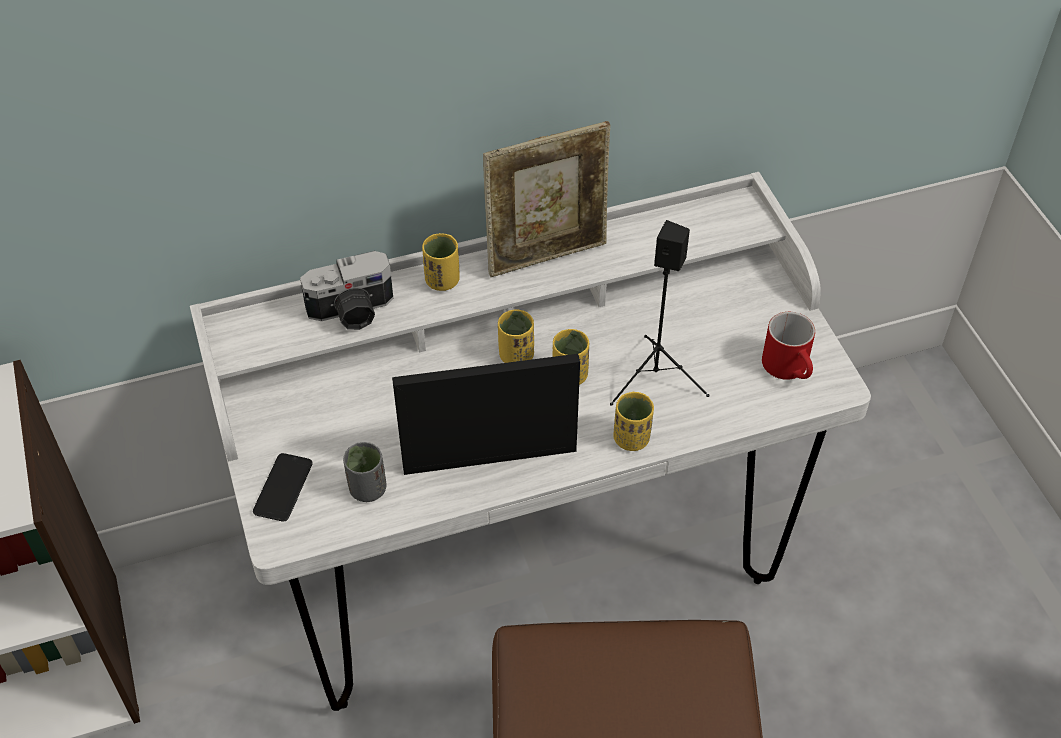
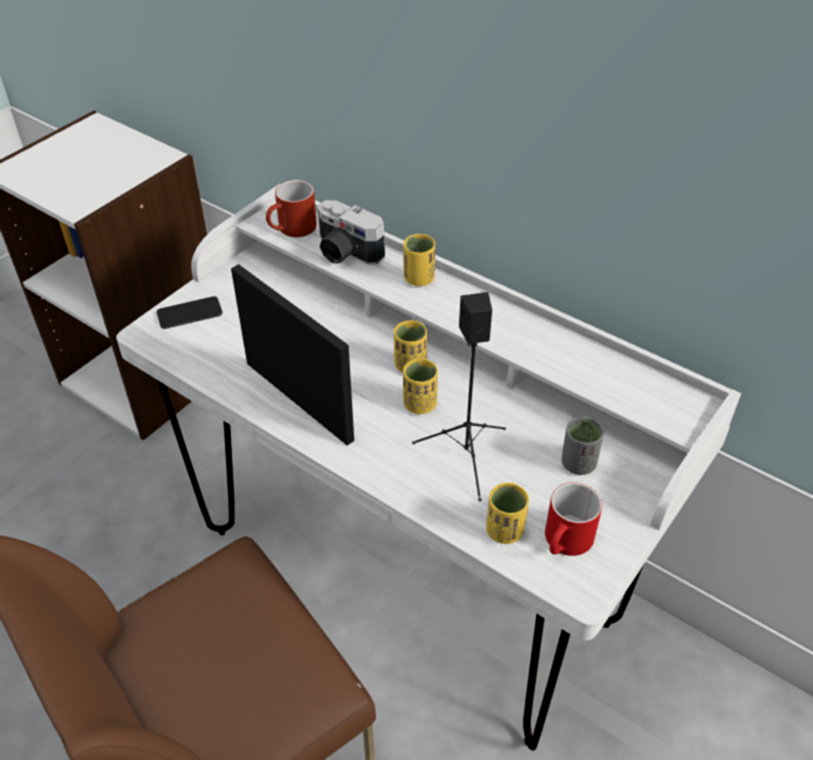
camera: 55 degrees right, 5 degrees down
grey cup [343,442,387,502] -> grey cup moved to [562,417,604,475]
picture frame [483,121,610,277] -> none
yellow cup [613,392,654,451] -> yellow cup moved to [486,483,529,544]
none -> red mug [266,180,317,237]

